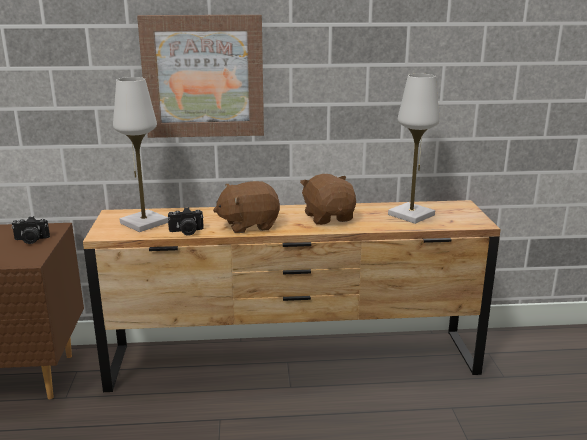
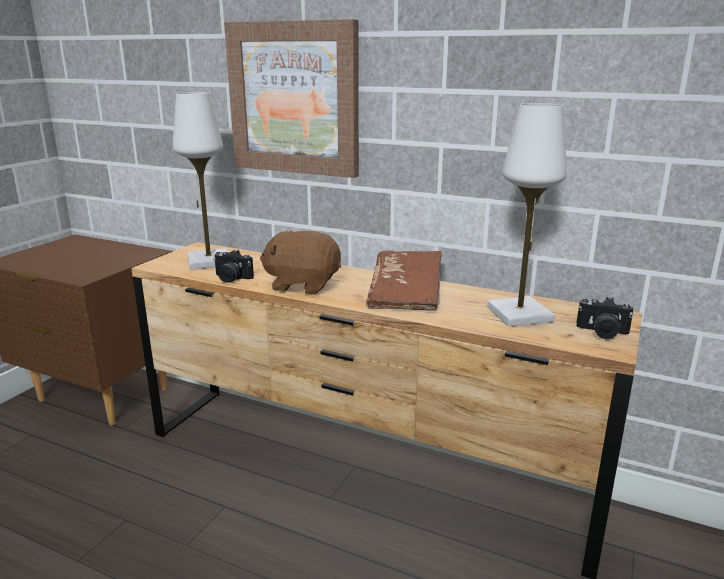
camera: 30 degrees right, 0 degrees up
camera [12,216,50,244] -> camera moved to [576,297,633,339]
brown plush toy [300,174,356,225] -> brown book [366,251,442,311]

